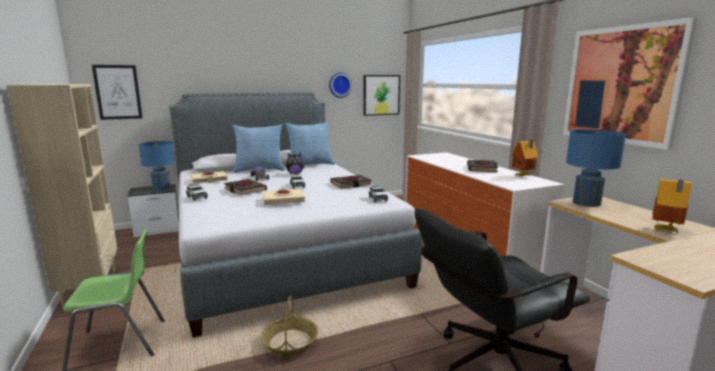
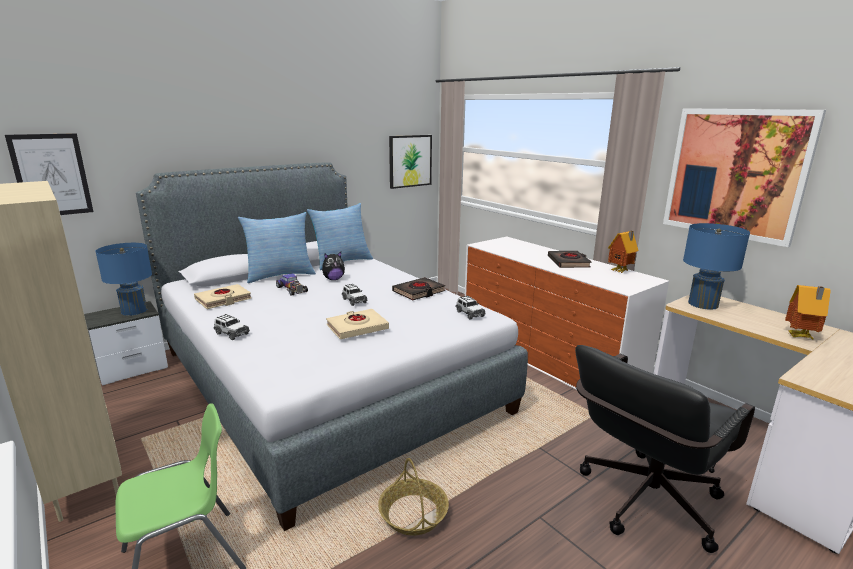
camera: 15 degrees left, 5 degrees up
black book [224,179,267,195] -> none
wall clock [329,73,352,98] -> none

